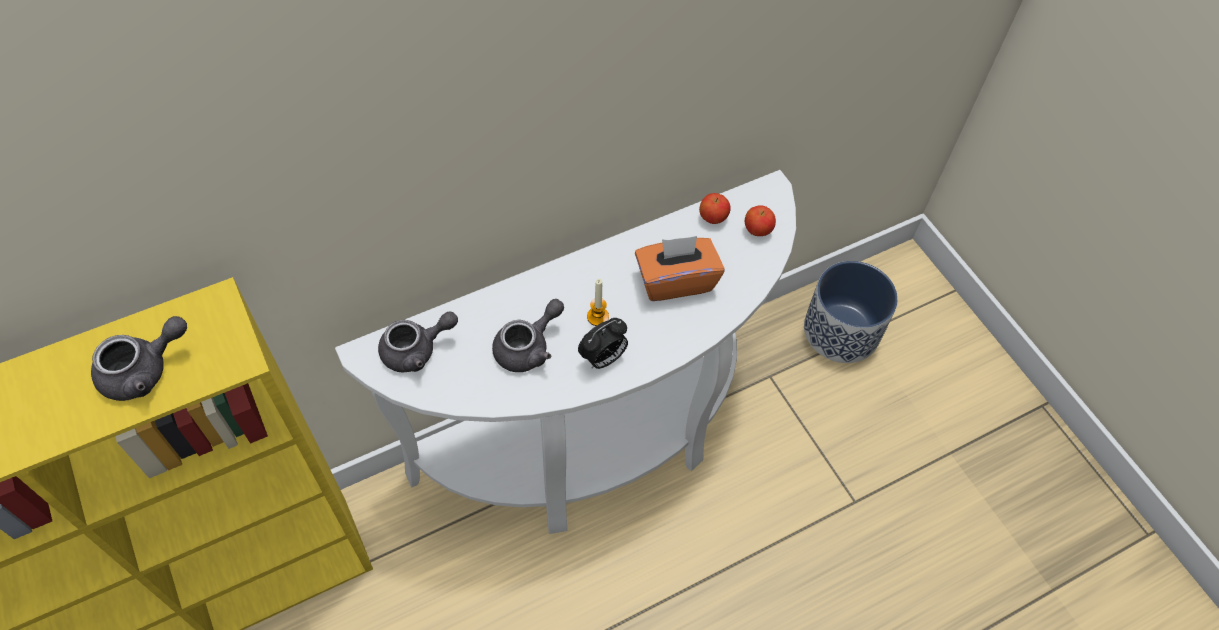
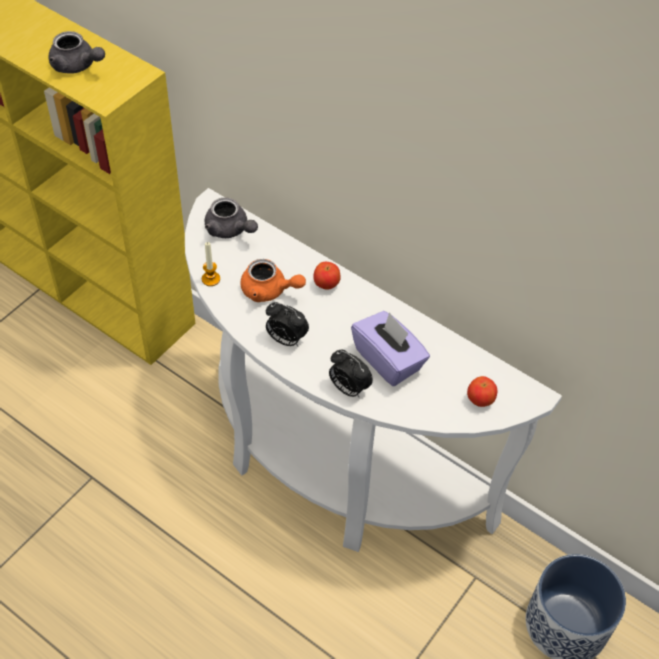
camera: 65 degrees right, 5 degrees down
grey teapot [492,299,564,372] -> orange teapot [241,259,306,302]
candle [587,279,609,326] -> candle moved to [202,242,220,286]
orange tissue box [635,236,725,301] -> purple tissue box [351,311,430,386]
apple [699,193,731,224] -> apple moved to [313,262,341,290]
none -> alarm clock [329,350,373,398]

